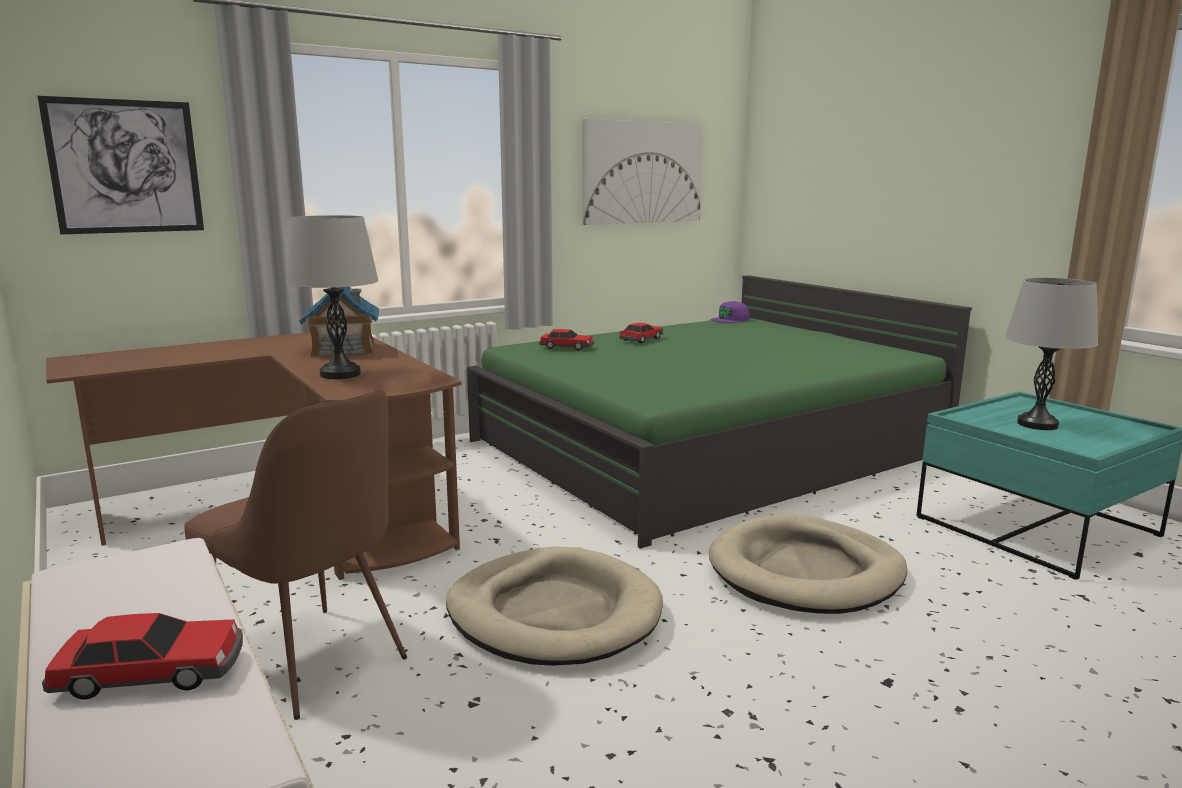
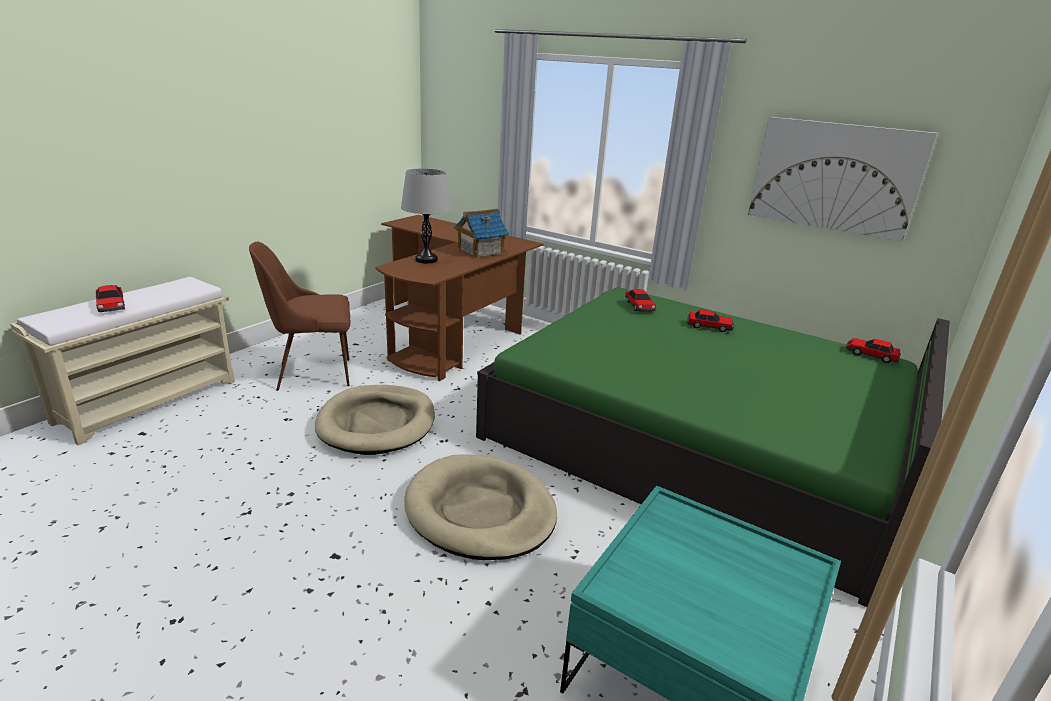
camera: 65 degrees right, 10 degrees up
picture [38,96,204,234] -> none
brown chair [184,390,407,720] -> brown chair turned 60 degrees clockwise [249,242,351,391]
purple cap [710,301,750,323] -> toy car [846,338,901,363]
grey table lamp [1005,278,1098,430] -> none

